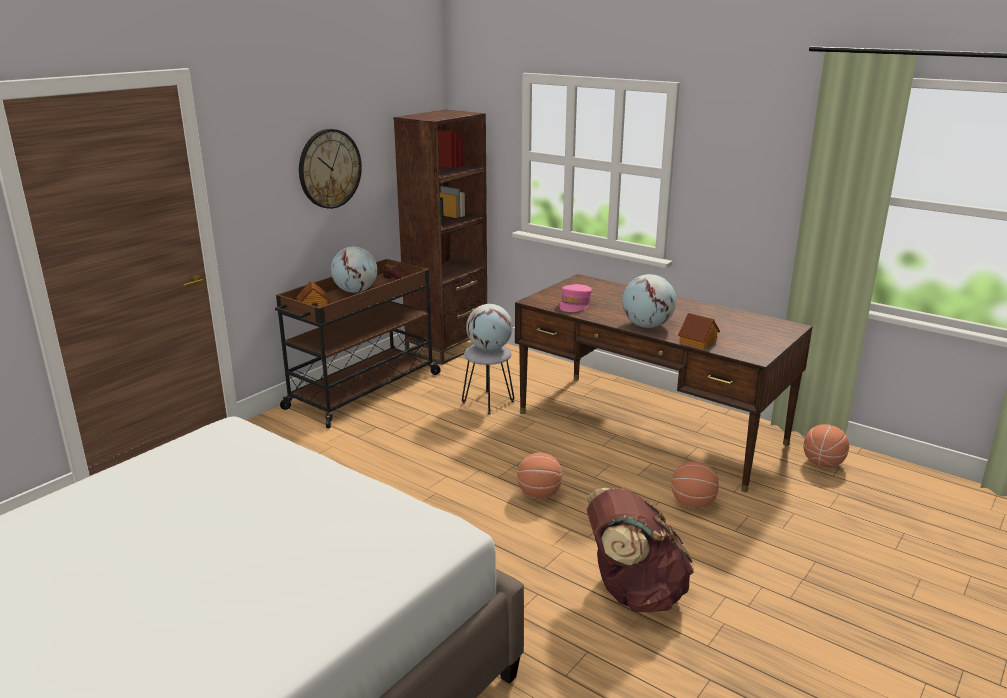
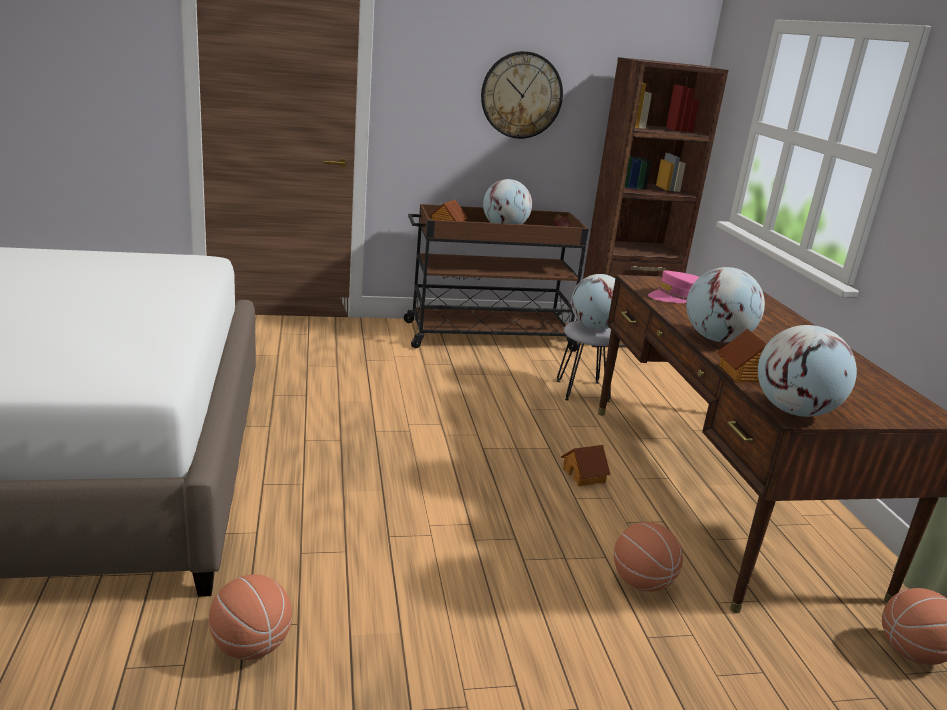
camera: 40 degrees right, 0 degrees up
basketball [517,453,562,499] -> basketball moved to [209,574,292,660]
brown backpack [586,488,694,612] -> none
none -> toy house [561,445,611,486]
none -> globe [758,325,857,417]

